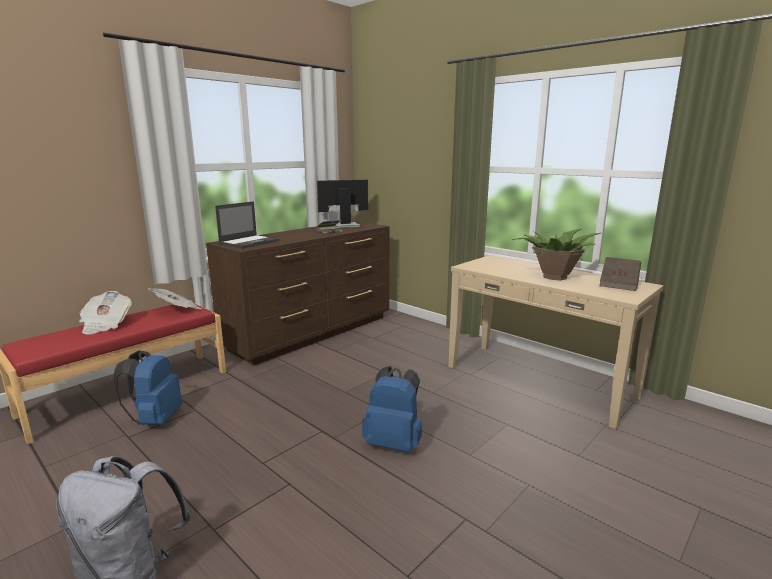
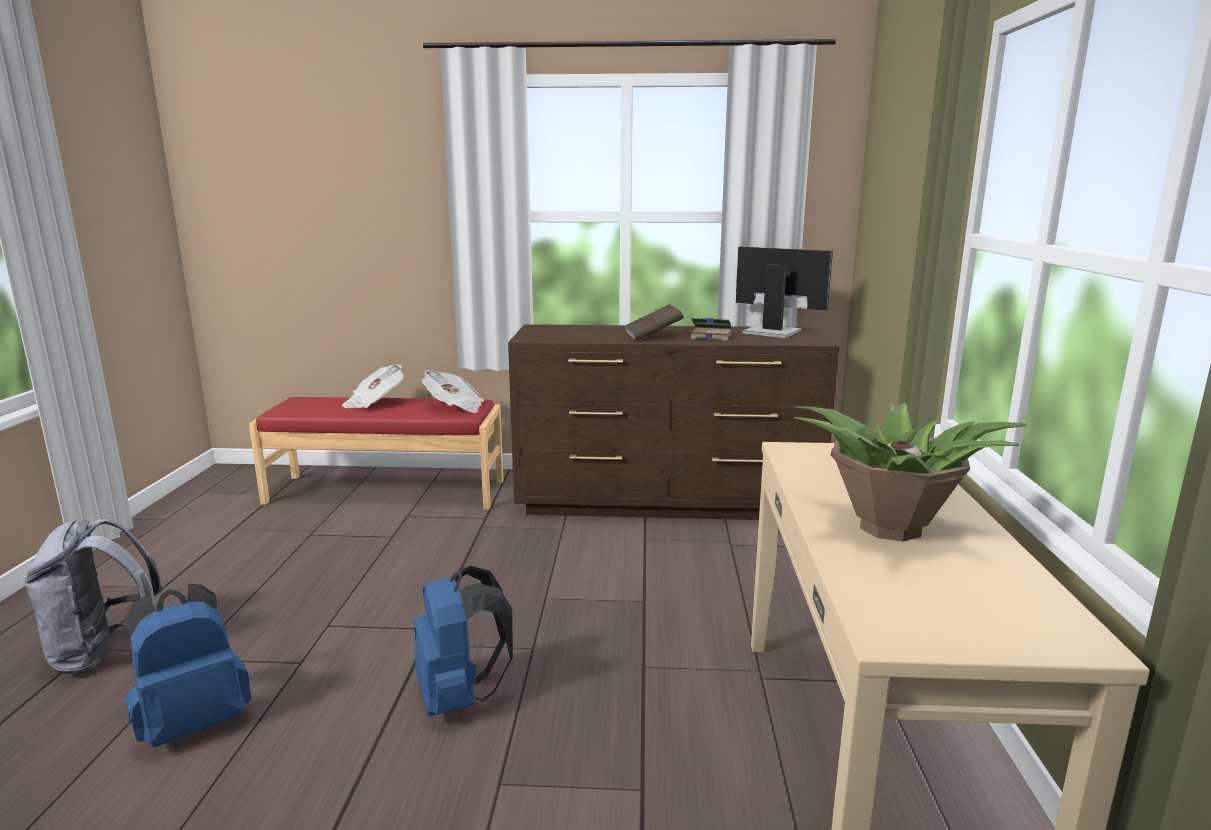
camera: 50 degrees right, 0 degrees up
blue backpack [113,350,183,425] -> blue backpack moved to [123,584,252,747]
laptop [215,201,280,248] -> none
brown book [599,257,641,291] -> brown book moved to [624,304,684,341]

